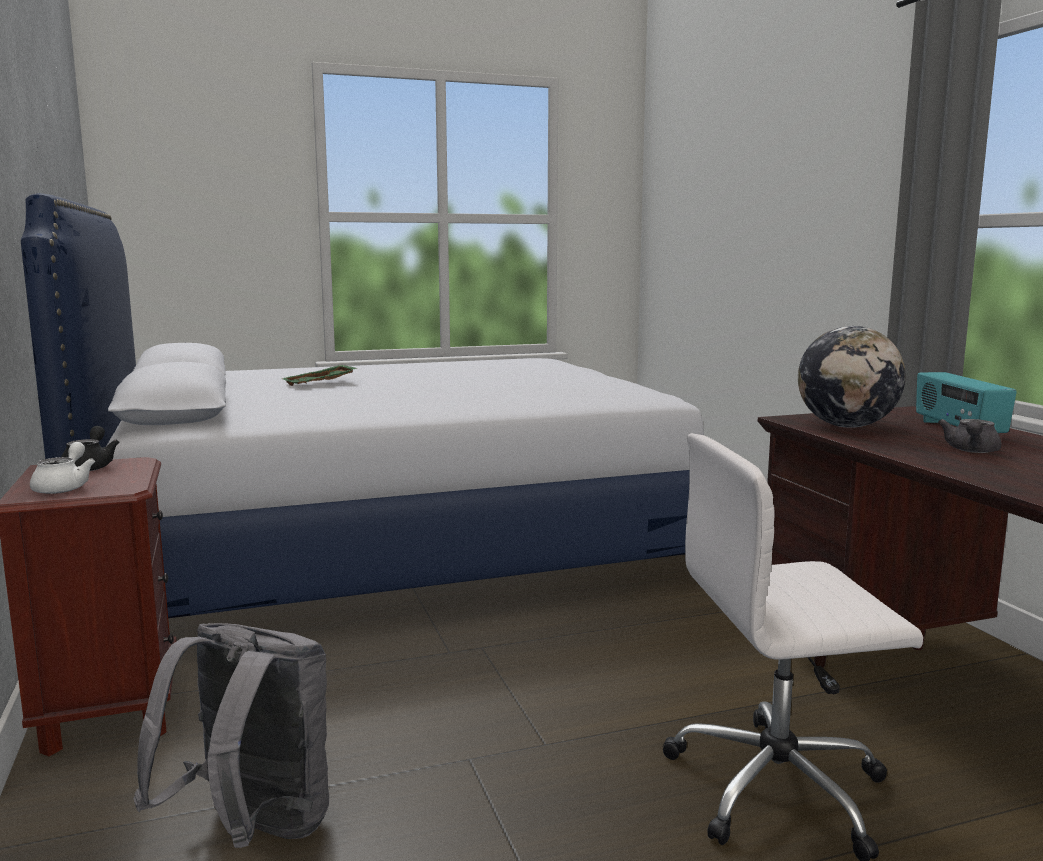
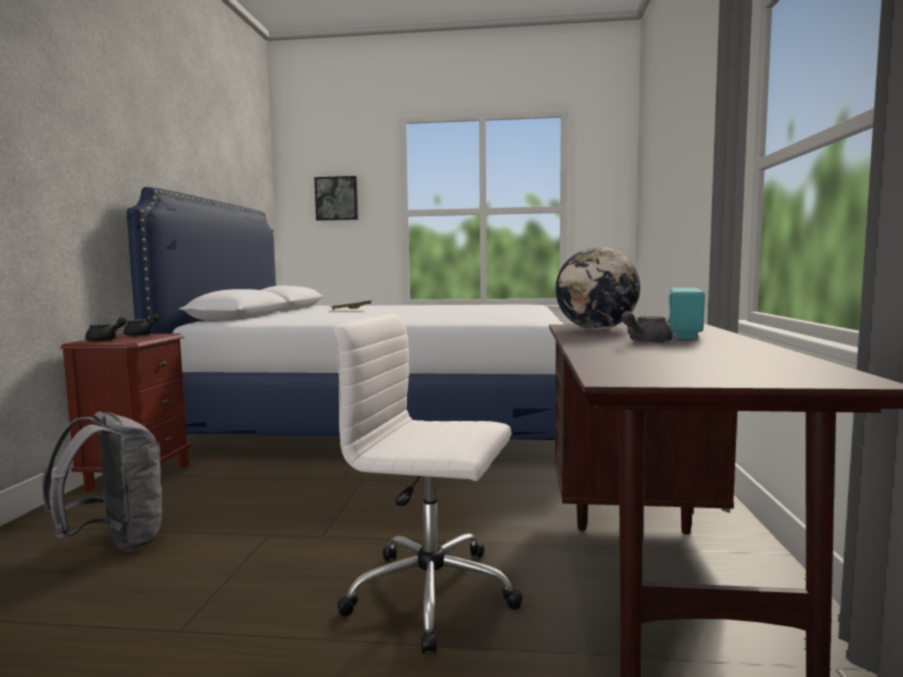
camera: 25 degrees right, 5 degrees down
white teapot [30,442,95,494] -> black teapot [85,317,127,342]
none -> picture [314,176,358,221]

